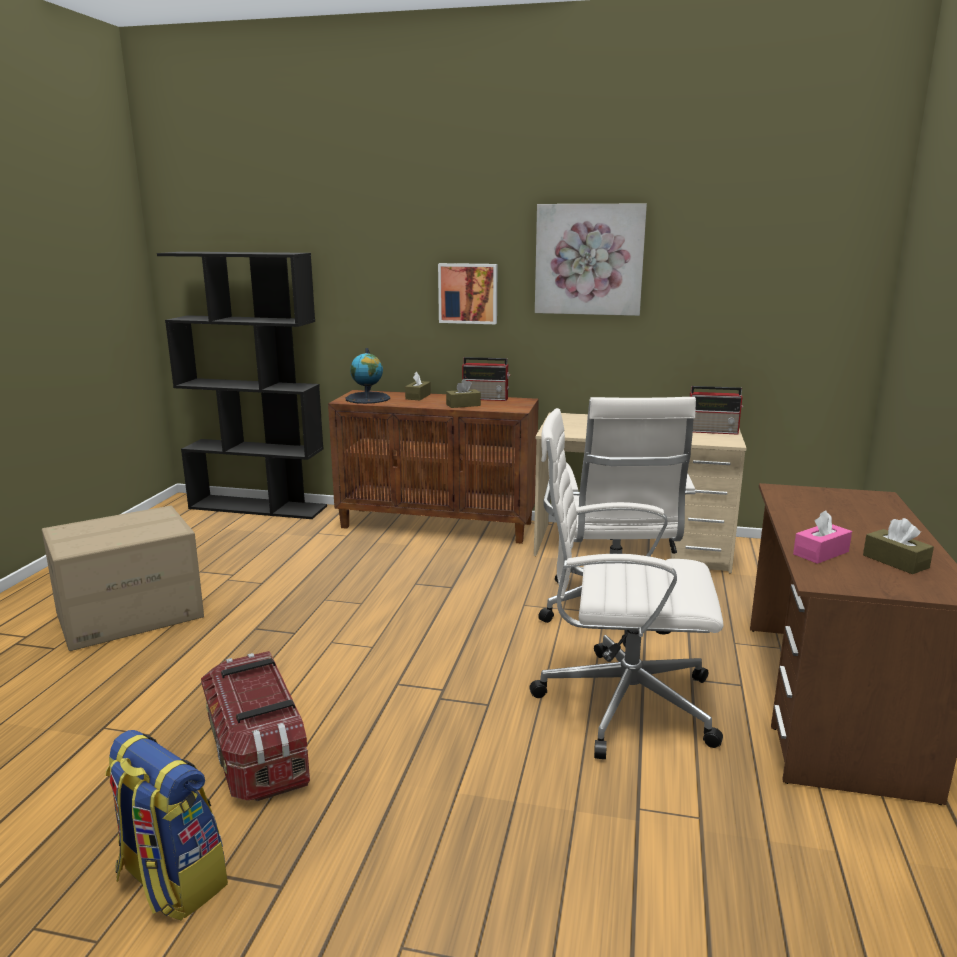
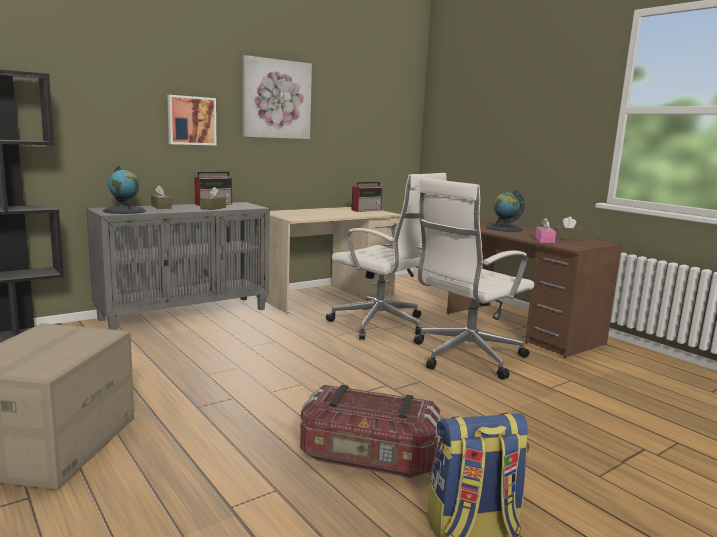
camera: 50 degrees left, 5 degrees down
brown cabinet [328,390,539,544] -> grey cabinet [86,202,270,330]
none -> globe [486,190,525,232]

